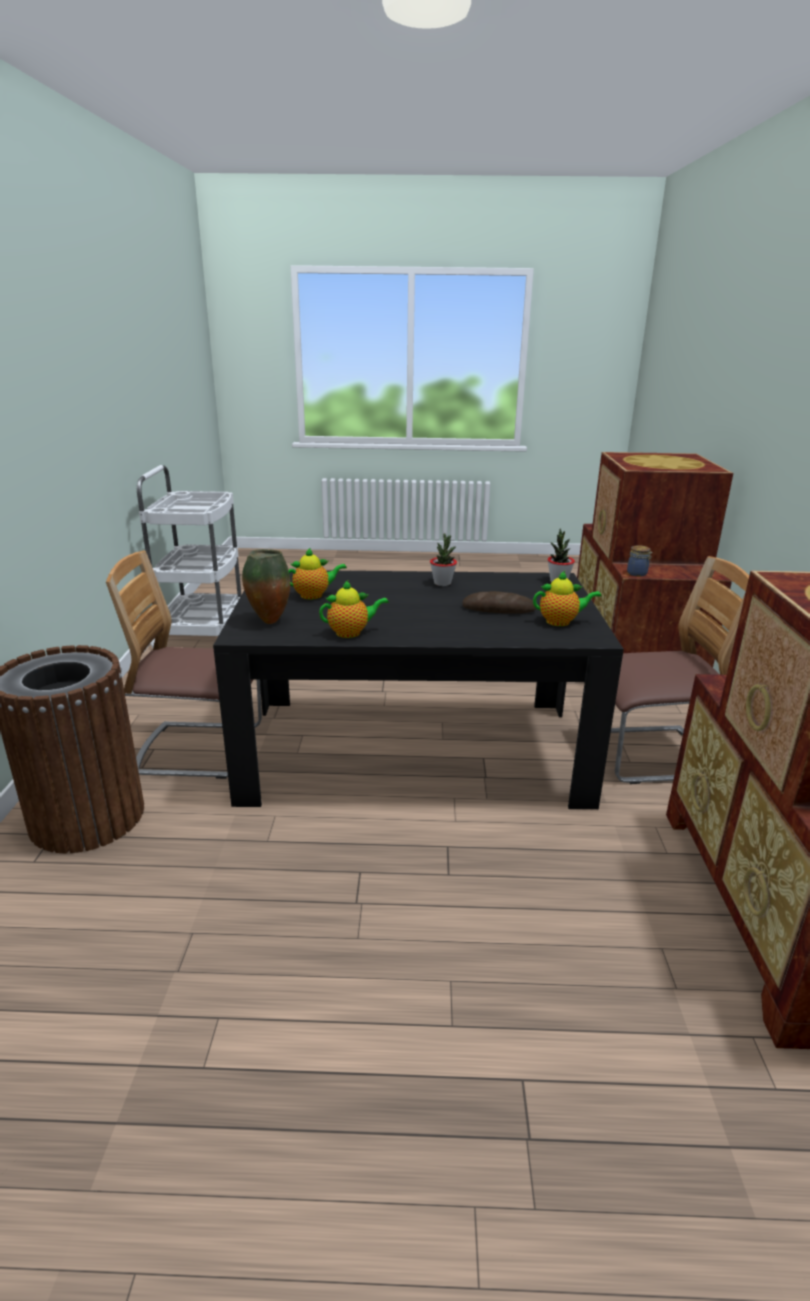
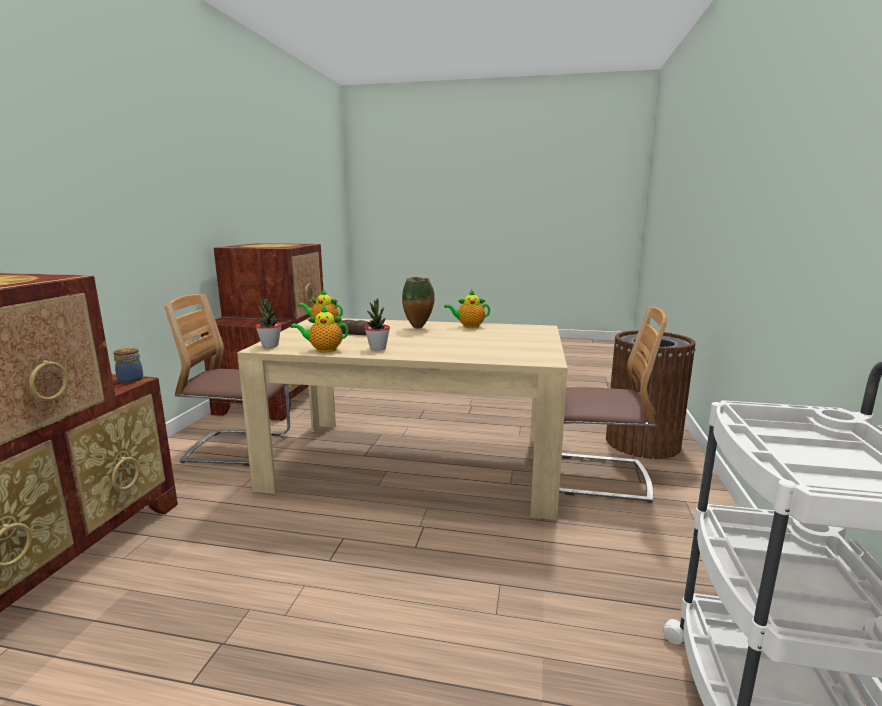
camera: 170 degrees left, 10 degrees down
black dining table [213,570,624,809] -> beige dining table [237,317,568,520]
vase [242,549,290,624] -> vase moved to [402,277,435,329]
teapot [289,547,347,599] -> teapot moved to [291,305,349,352]

